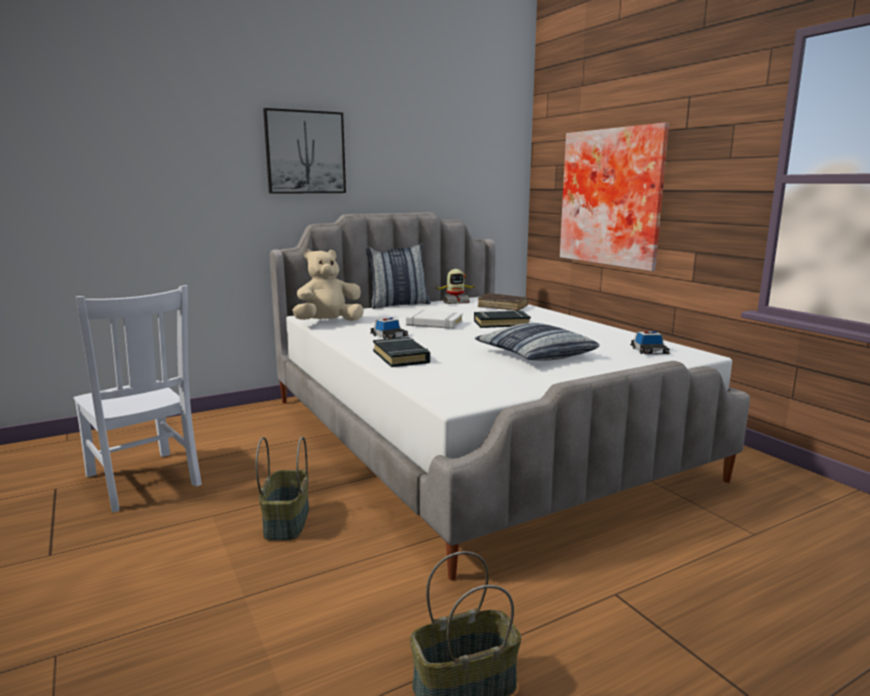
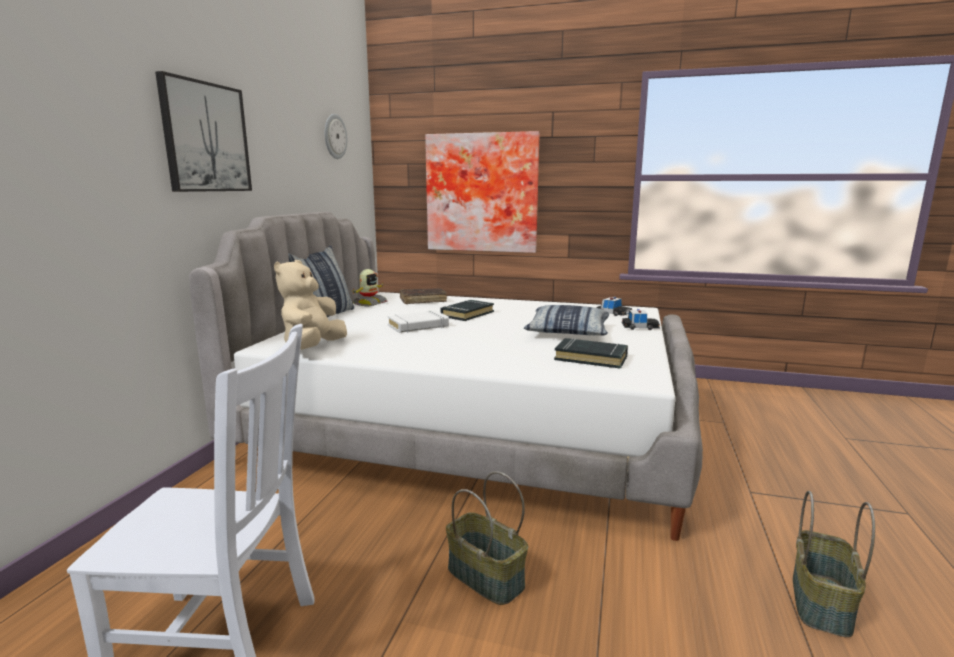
camera: 45 degrees left, 0 degrees up
toy car [370,317,409,339] -> toy car moved to [621,309,660,330]
black book [373,337,430,367] -> black book moved to [554,338,628,369]
none -> wall clock [325,114,347,159]

